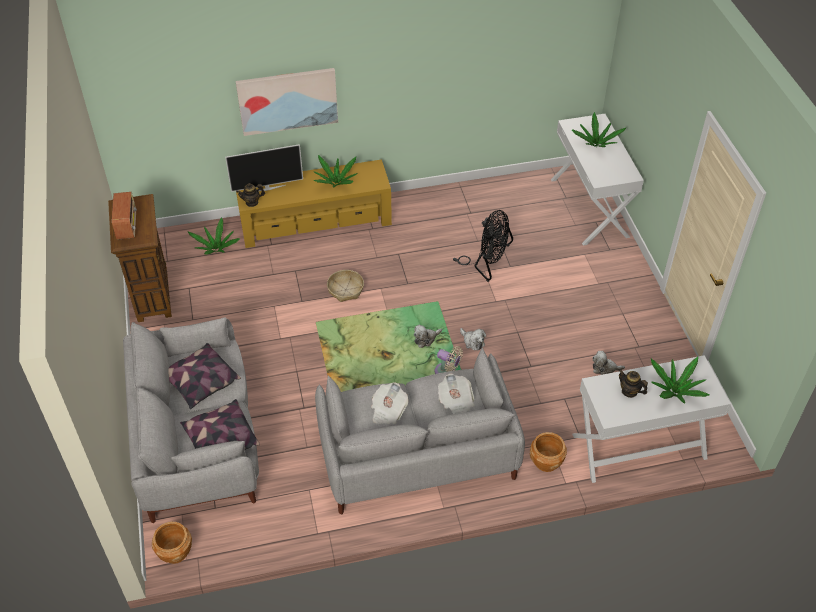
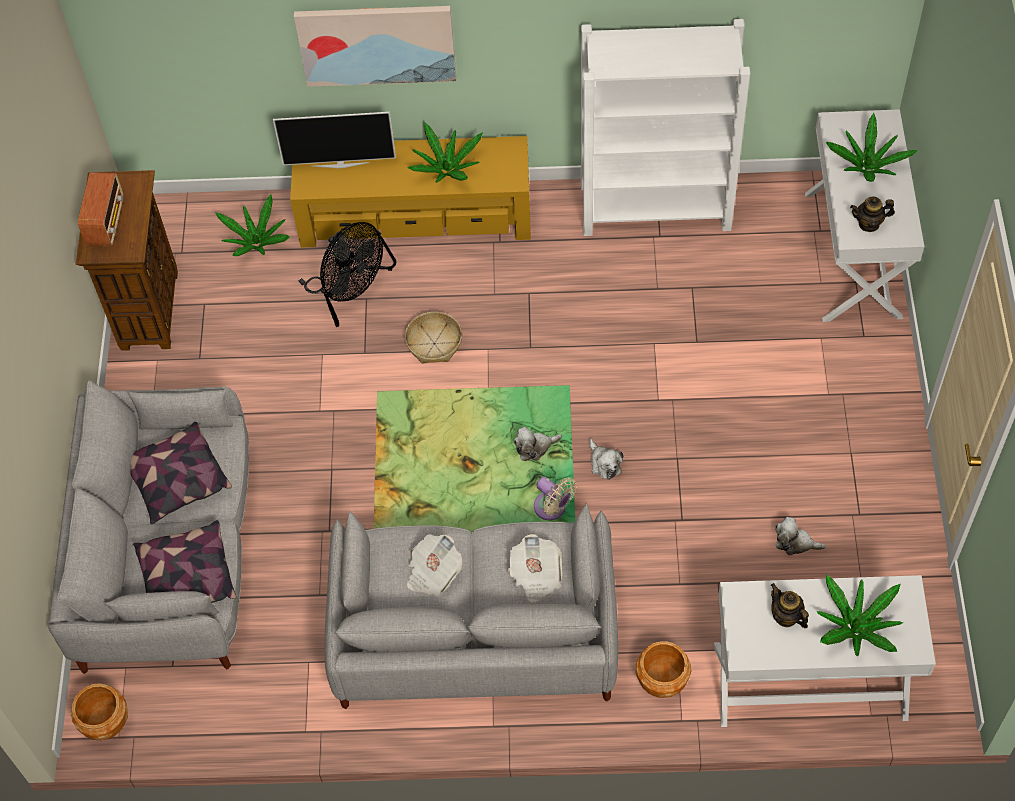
camera: 15 degrees right, 10 degrees up
teapot [236,183,265,207] -> teapot moved to [850,196,895,232]
black fan [453,210,513,282] -> black fan moved to [298,222,396,327]
none -> white bookcase [581,19,750,236]

